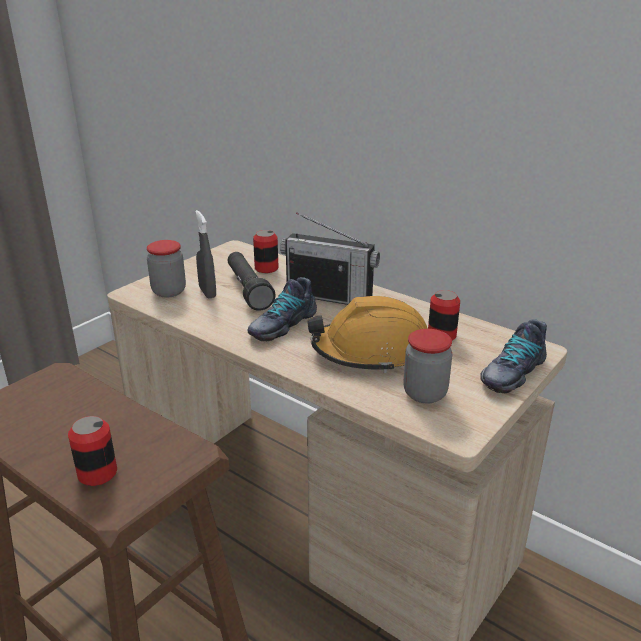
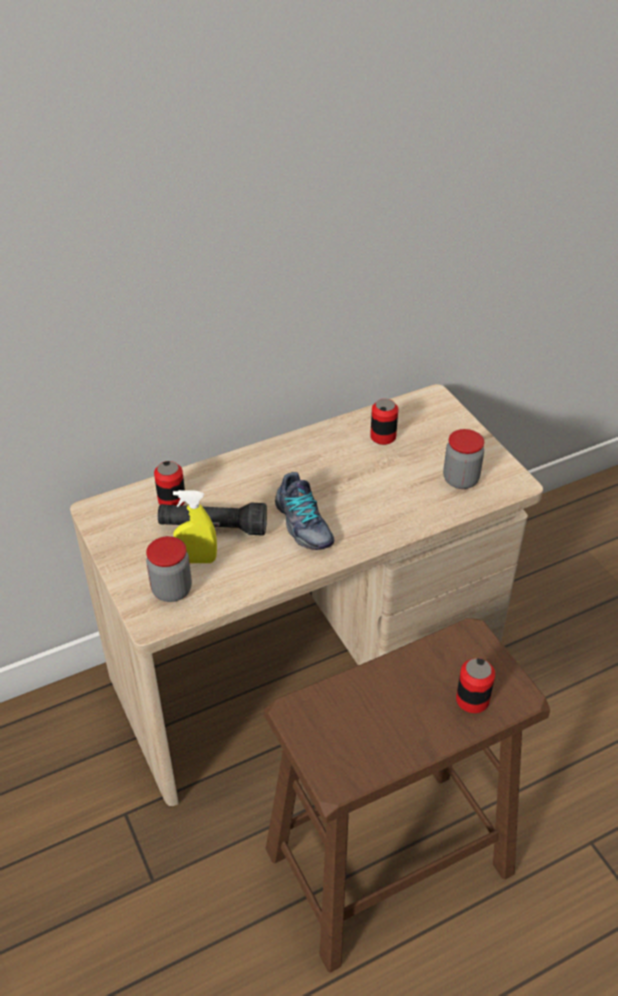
camera: 65 degrees left, 15 degrees up
grey spray bottle [195,210,216,299] -> yellow spray bottle [173,490,217,563]
radio [280,212,380,305] -> none
orange hard hat [307,296,428,373] -> none
shoe [480,319,547,393] -> none

